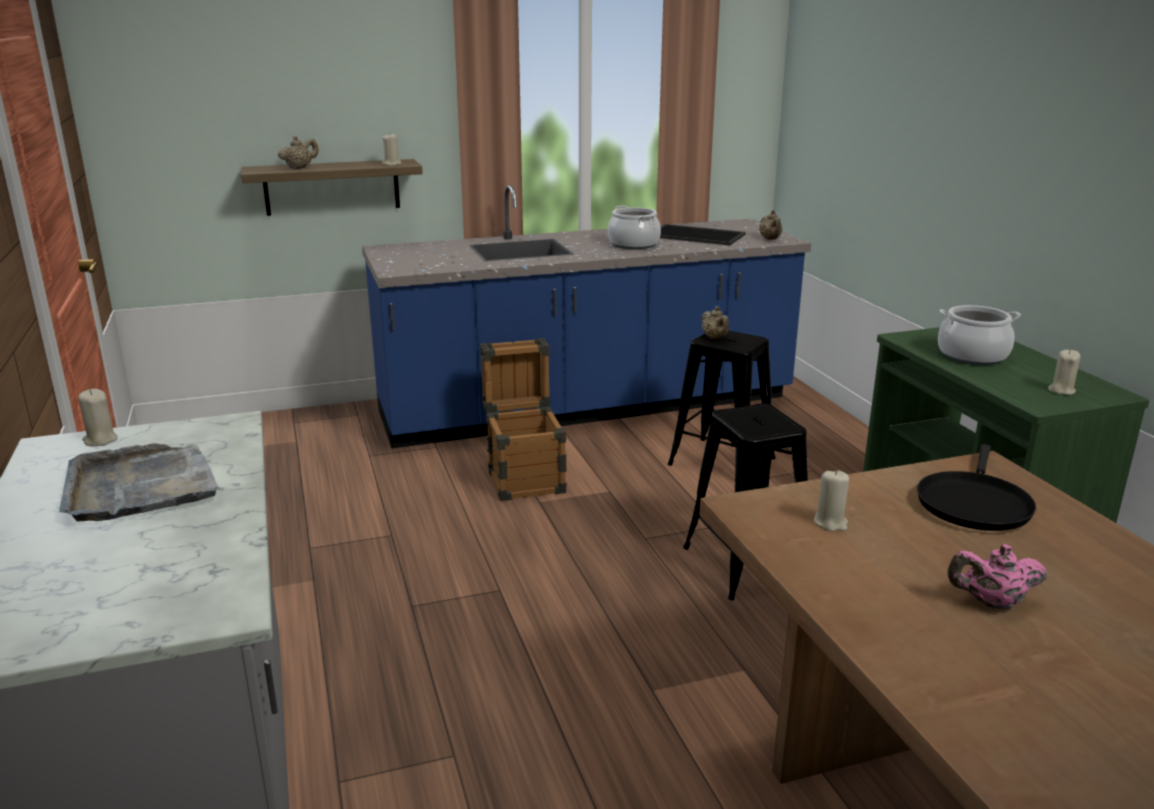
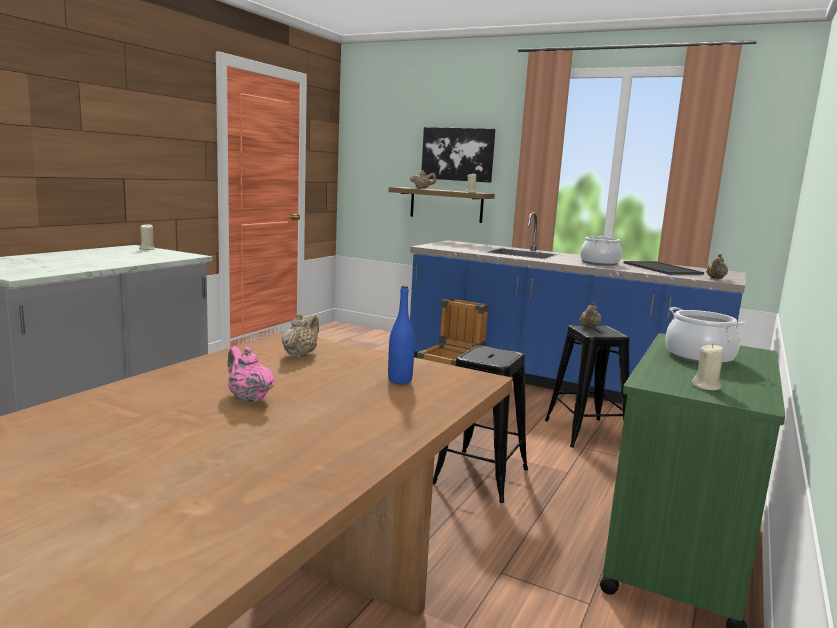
camera: 45 degrees right, 10 degrees down
grey tray [59,443,221,521] -> none
beige candle [814,470,849,531] -> beige teapot [282,313,319,358]
black frying pan [917,444,1036,531] -> blue bottle [388,286,415,384]
none -> picture [421,127,495,183]

